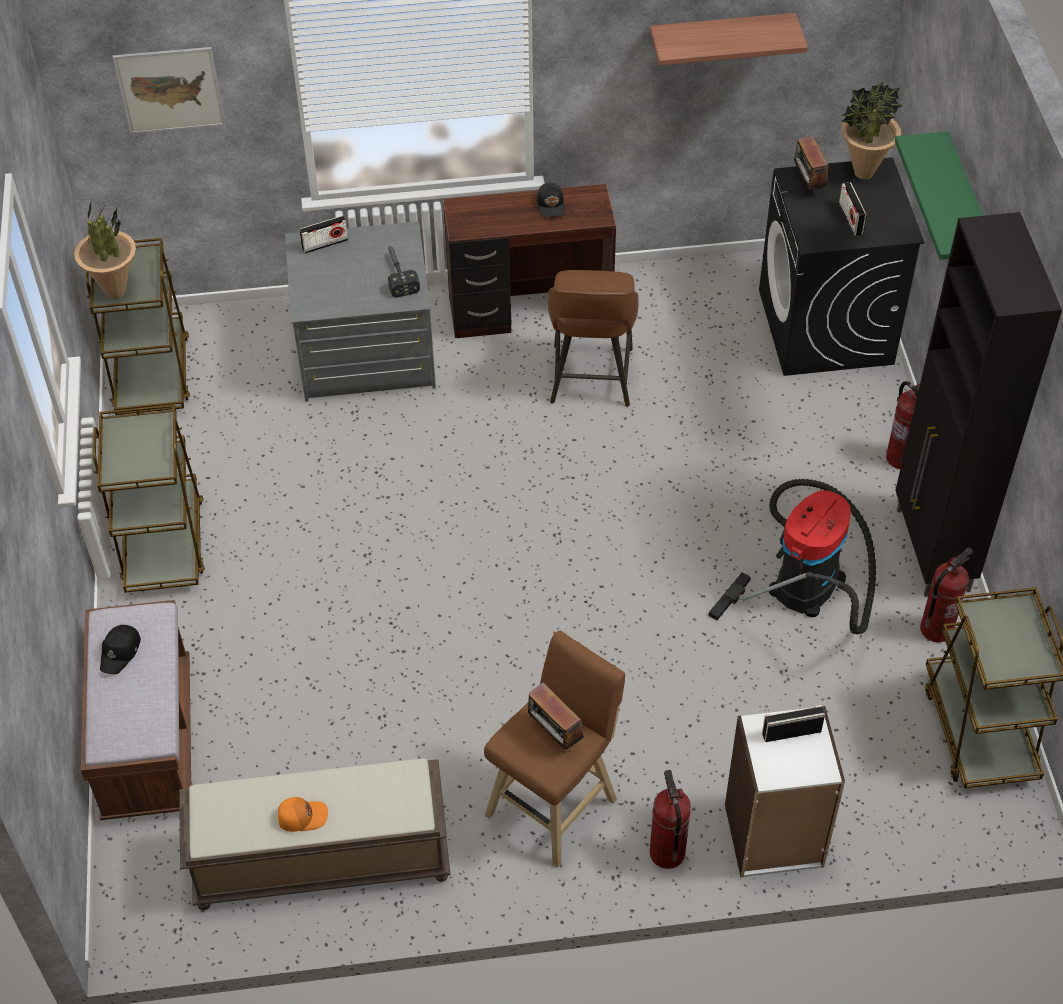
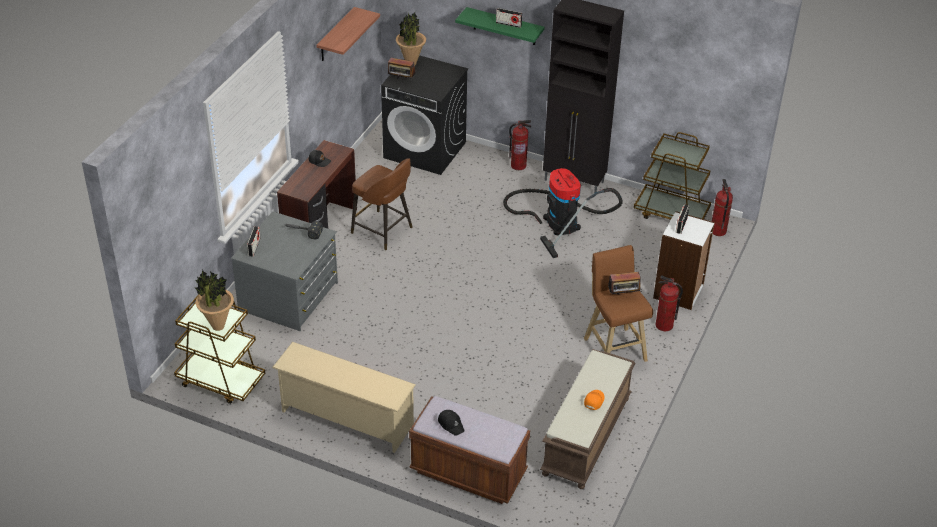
camera: 60 degrees left, 10 degrees down
brown cart [93,404,205,593] -> beige shoe rack [272,342,416,453]
picture [113,47,226,134] -> none
radio [839,182,866,236] -> radio moved to [496,8,522,28]
fire extinguisher [920,548,973,643] -> fire extinguisher moved to [712,179,733,236]

